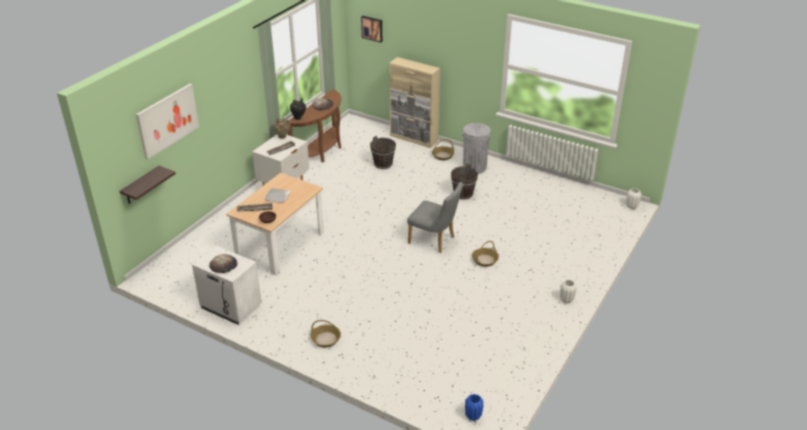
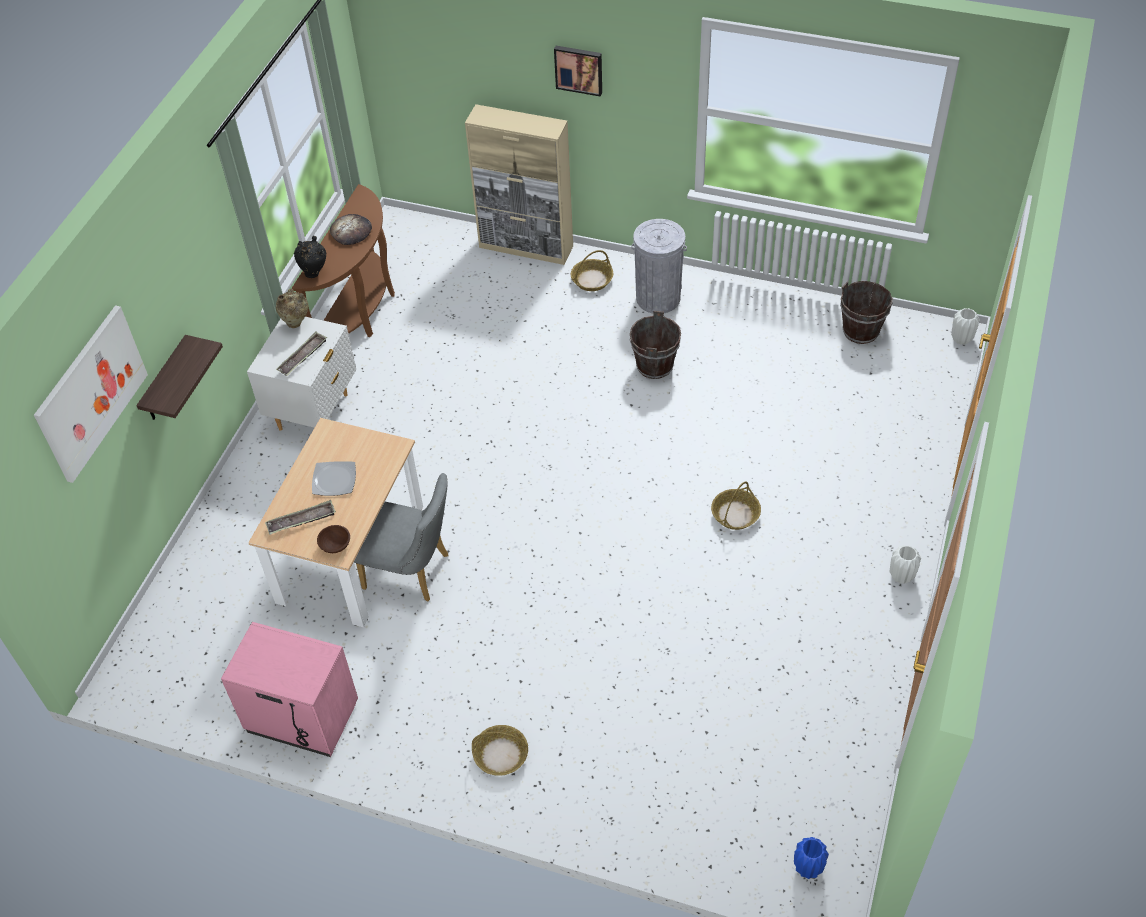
camera: 10 degrees left, 15 degrees up
shelf [119,166,176,204] -> shelf moved to [136,335,223,420]
white nightstand [192,246,262,325] -> pink nightstand [221,622,358,757]
bread [209,254,238,273] -> none
picture [361,16,382,43] -> picture moved to [554,46,602,97]
brown bucket [370,136,396,169] -> brown bucket moved to [840,281,893,344]
grey chair [407,182,463,253] -> grey chair moved to [354,473,448,602]

